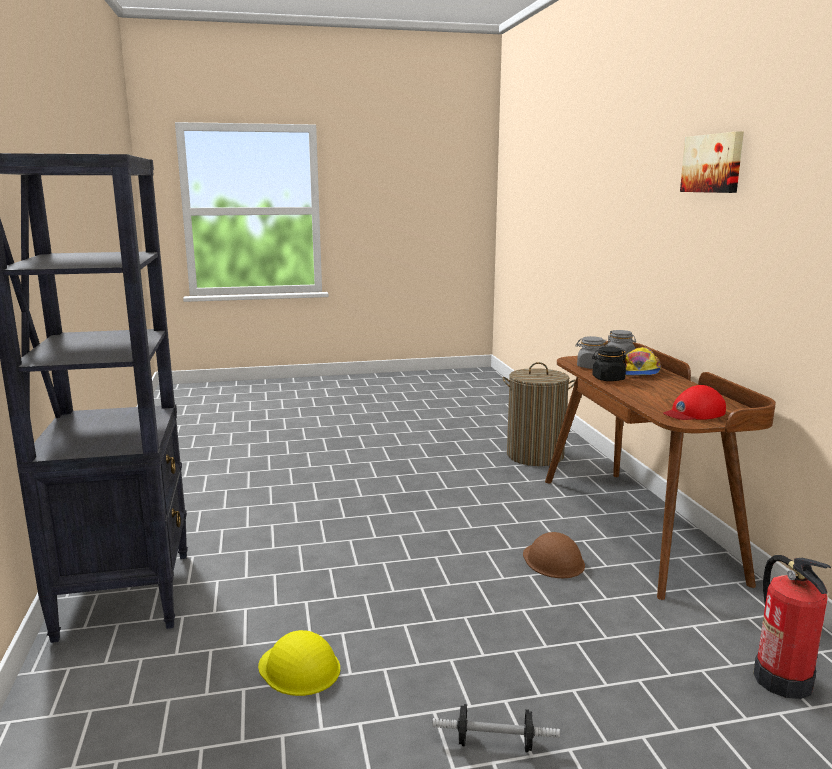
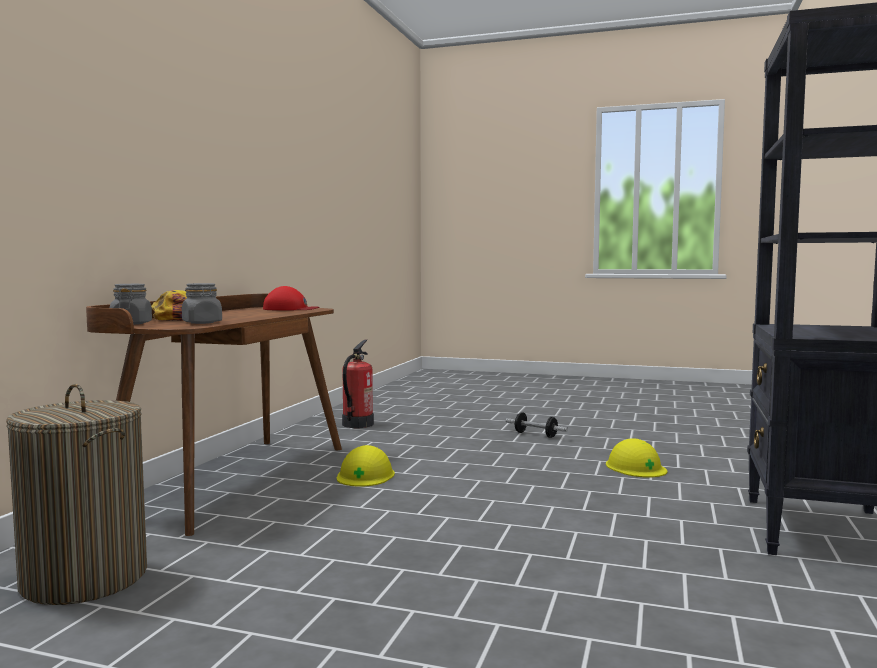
camera: 150 degrees left, 10 degrees down
brown hard hat [523,532,585,578] -> yellow hard hat [337,445,395,487]
black jar [592,347,627,381] -> none
picture [680,131,744,193] -> none

